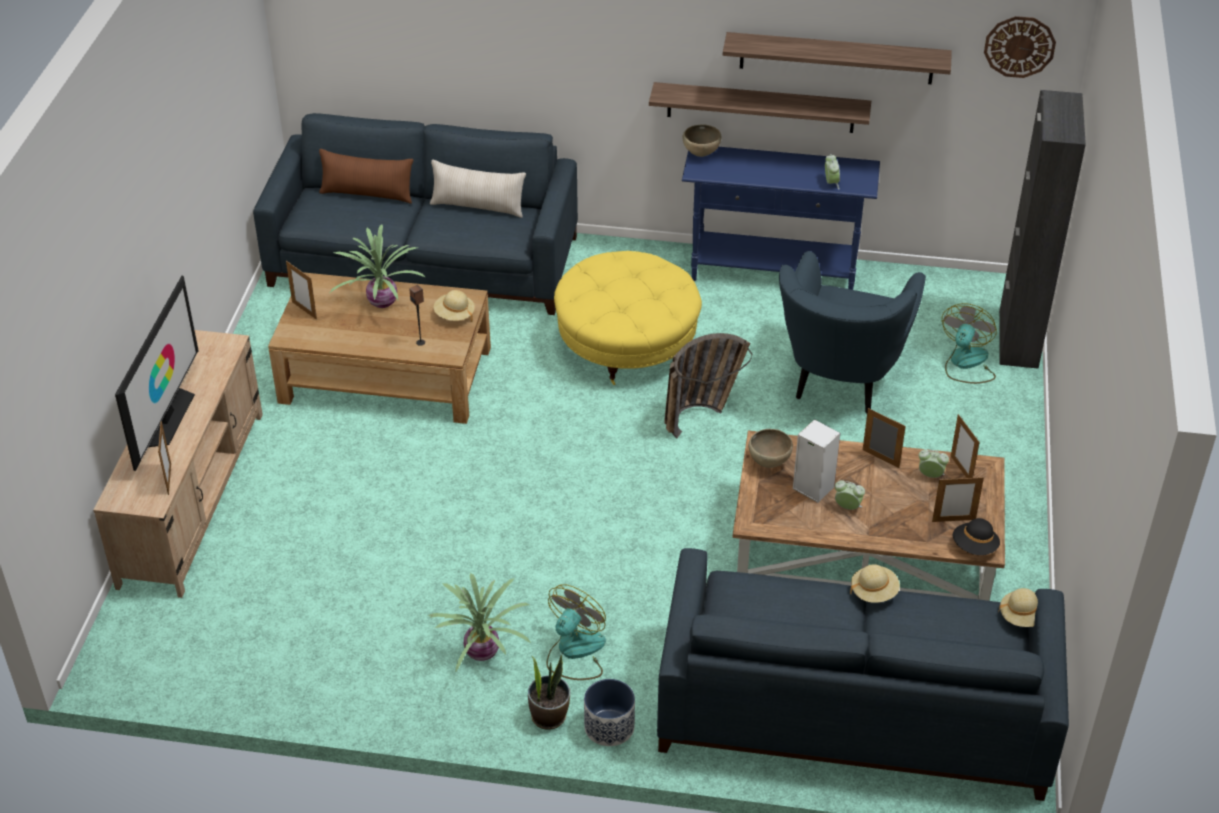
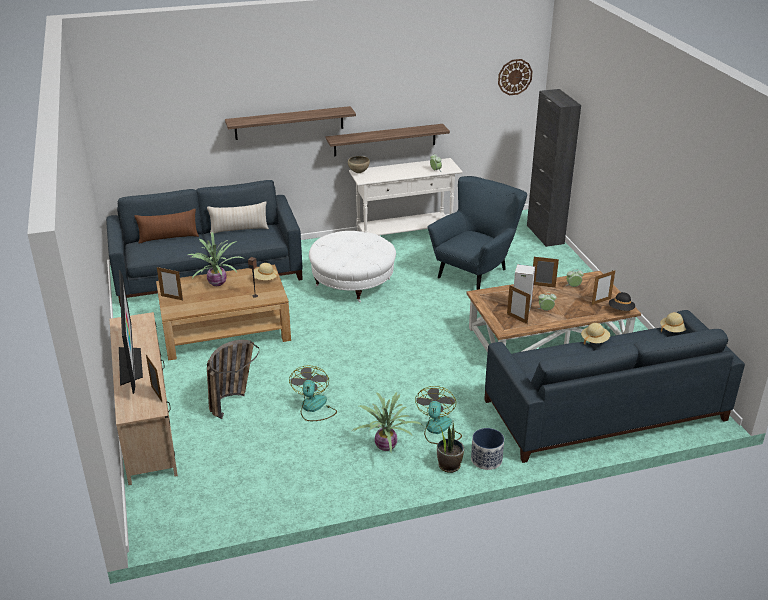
camera: 25 degrees left, 10 degrees down
yellow ottoman [554,251,702,385] -> white ottoman [309,231,396,302]
basket [665,333,752,438] -> basket moved to [207,340,259,419]
blue console table [682,147,880,290] -> white console table [349,158,463,235]
shelf [723,32,952,84] -> shelf moved to [225,106,356,140]
brown bowl [748,429,793,468] -> none
blue armchair [779,251,926,413] -> blue armchair turned 135 degrees counterclockwise [427,176,527,290]
fan [942,303,997,384] -> fan moved to [289,366,337,421]
picture frame [951,414,980,478] -> picture frame moved to [507,285,531,324]

